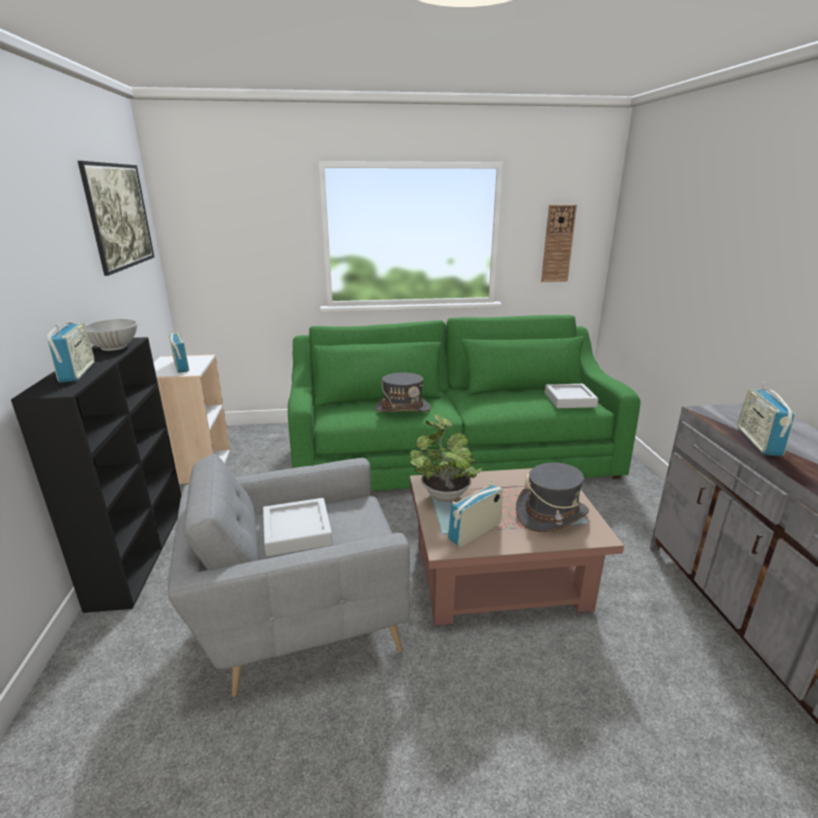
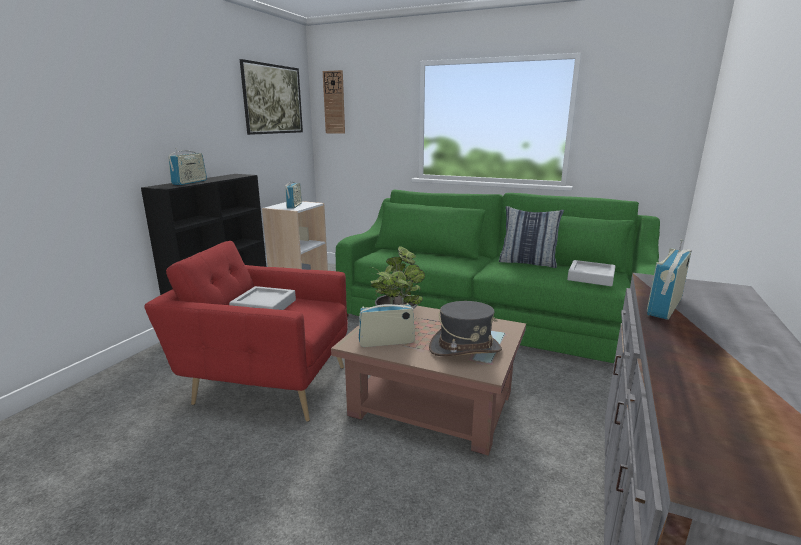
camera: 30 degrees right, 5 degrees down
white bowl [85,319,137,351] -> none
grey armchair [167,454,410,697] -> red armchair [144,241,348,422]
grey hat [375,373,431,412] -> none
wall clock [541,205,577,282] -> wall clock moved to [323,70,345,134]
none -> pillow [499,206,564,268]

